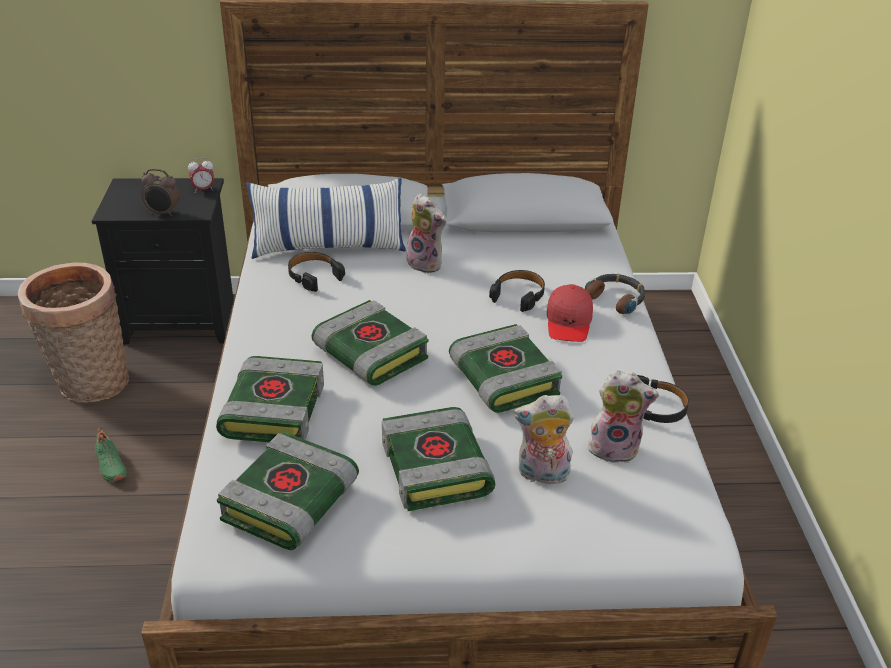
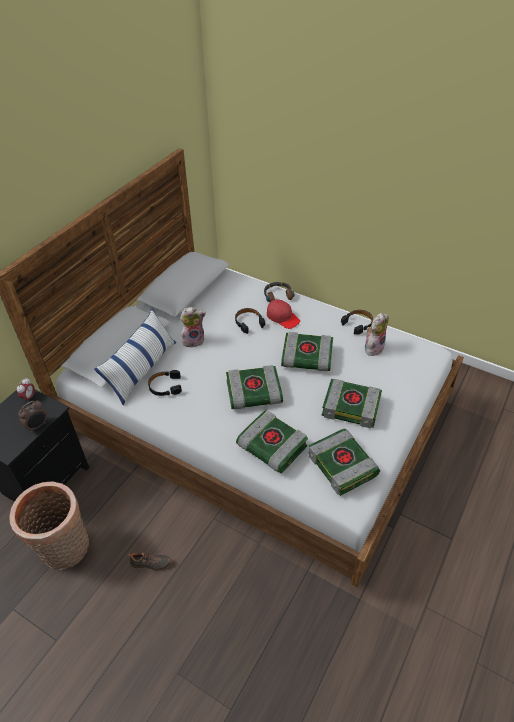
camera: 55 degrees left, 10 degrees up
green shoe [95,428,127,482] -> black shoe [128,553,171,571]
plush toy [514,395,574,488] -> none

